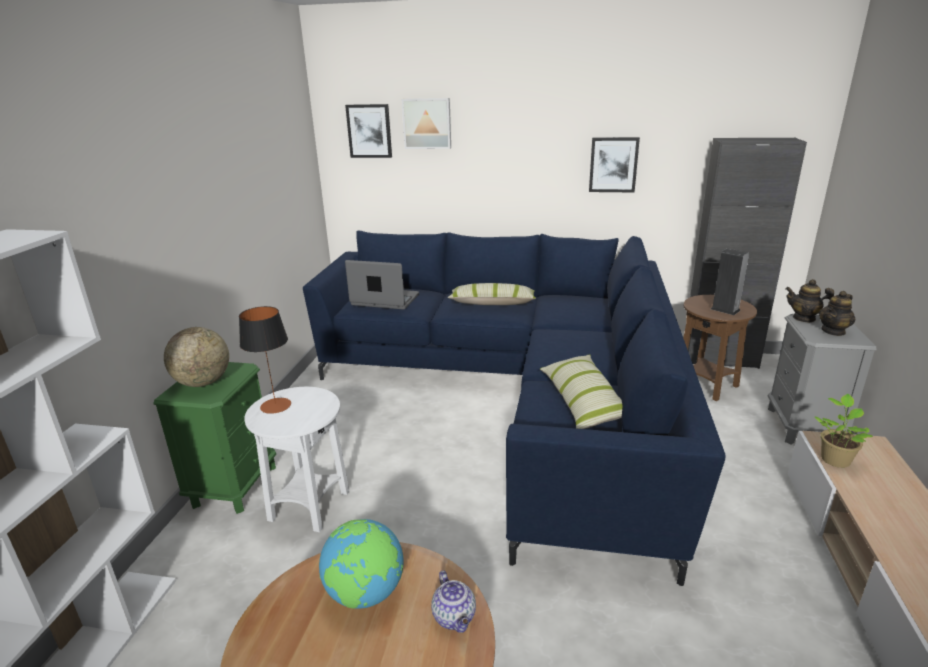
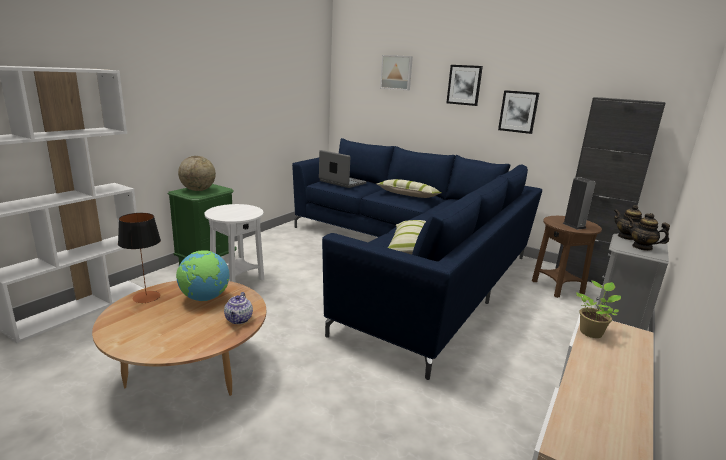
camera: 20 degrees right, 5 degrees down
table lamp [239,306,291,414] -> table lamp moved to [118,213,161,303]
picture [345,104,392,158] -> picture moved to [446,65,483,106]
teapot [819,291,856,336] -> teapot turned 60 degrees clockwise [627,213,670,251]

